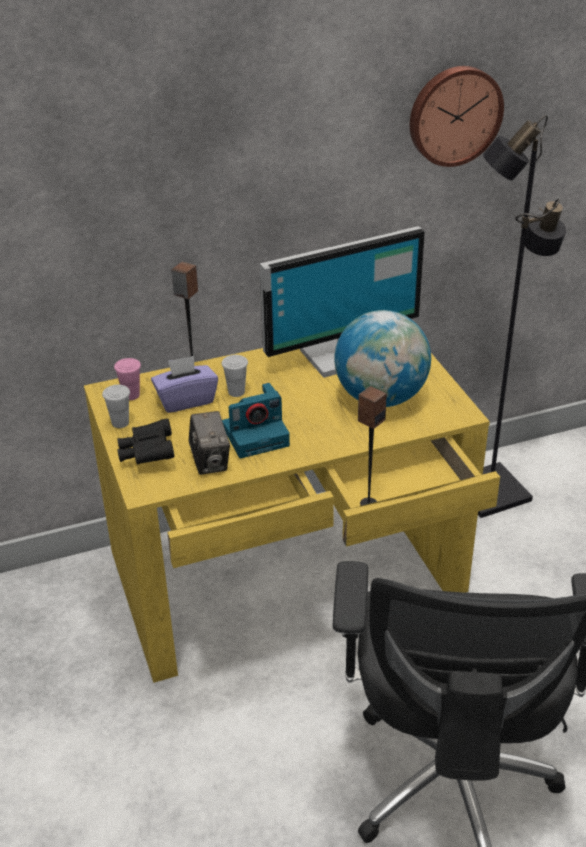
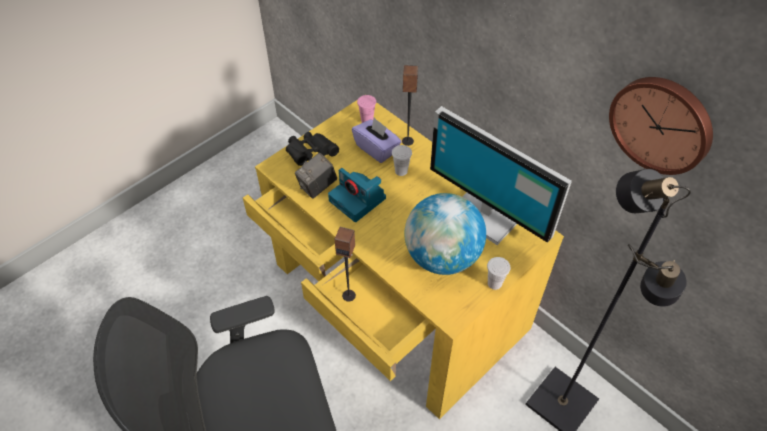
camera: 65 degrees right, 15 degrees up
white cup [102,385,130,428] -> white cup moved to [487,257,511,290]

